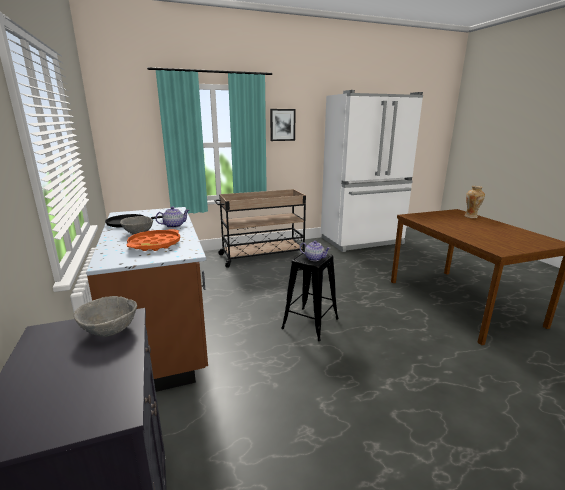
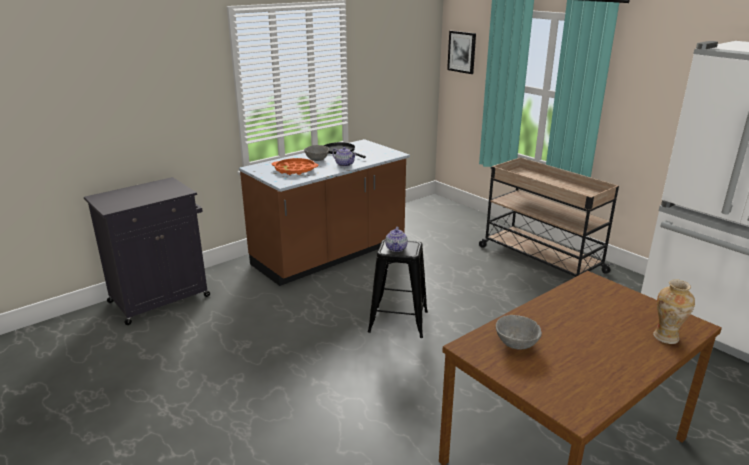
camera: 70 degrees right, 5 degrees up
grey bowl [74,296,137,337] -> grey bowl moved to [496,315,542,350]
picture [270,109,296,141] -> picture moved to [447,31,476,74]

